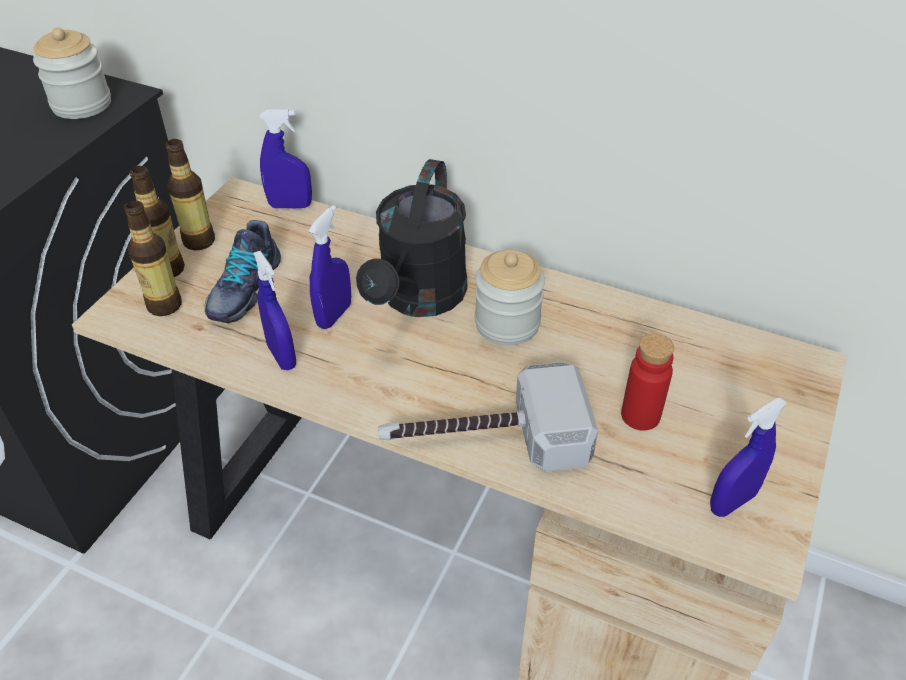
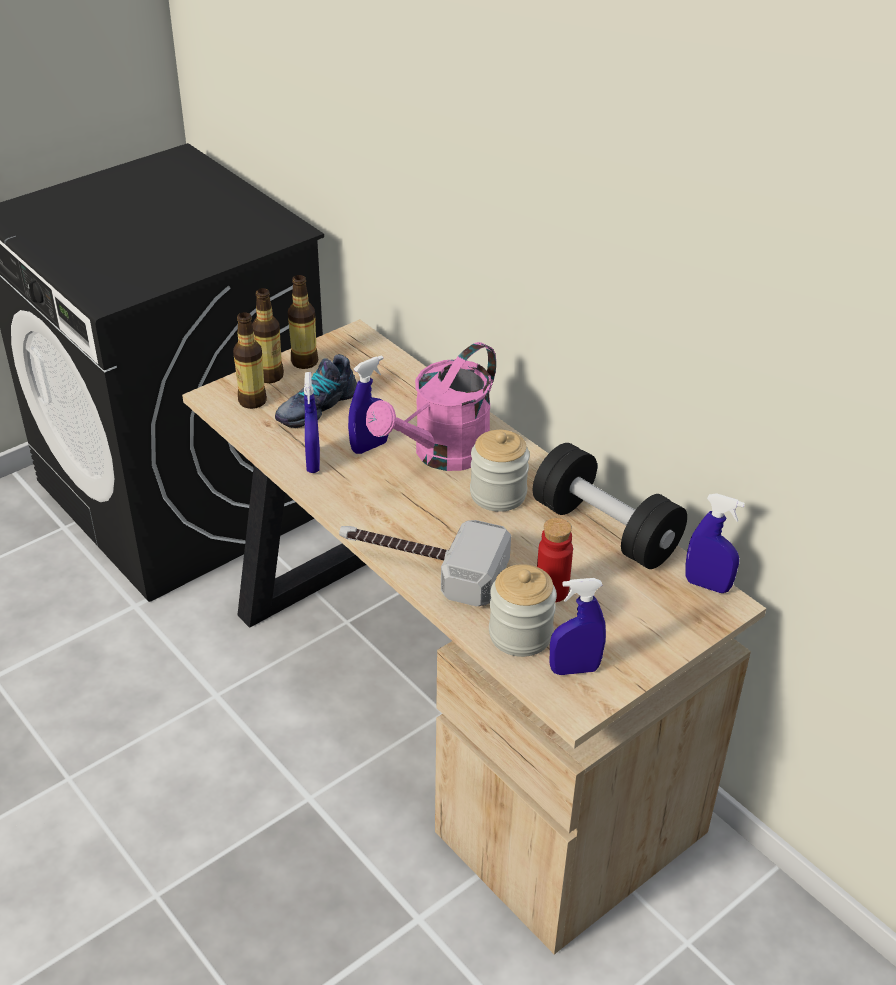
camera: 25 degrees right, 5 degrees down
jar [33,27,111,119] -> jar moved to [489,564,557,657]
blue spray bottle [260,109,312,208] -> blue spray bottle moved to [686,493,745,593]
black watering can [356,159,468,317] -> pink watering can [366,342,496,471]
none -> black dumbbell [533,443,687,569]

